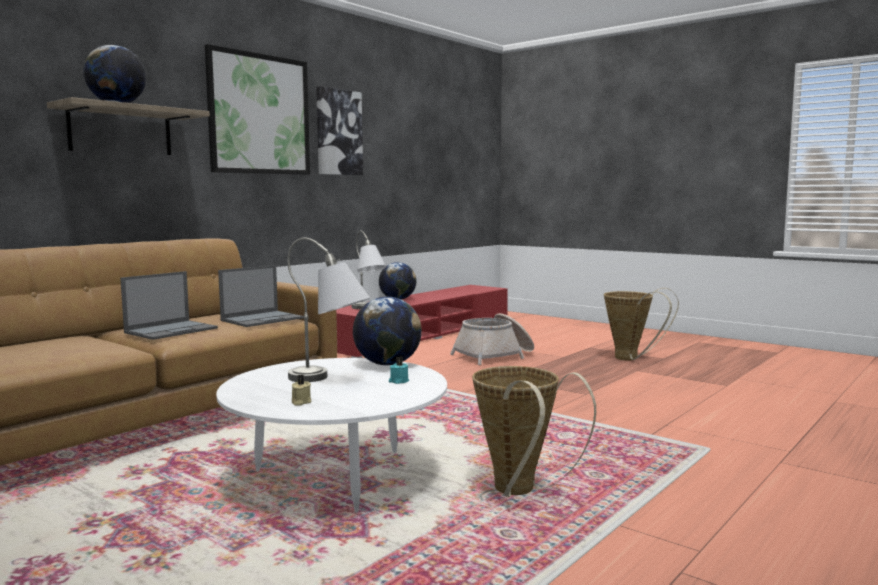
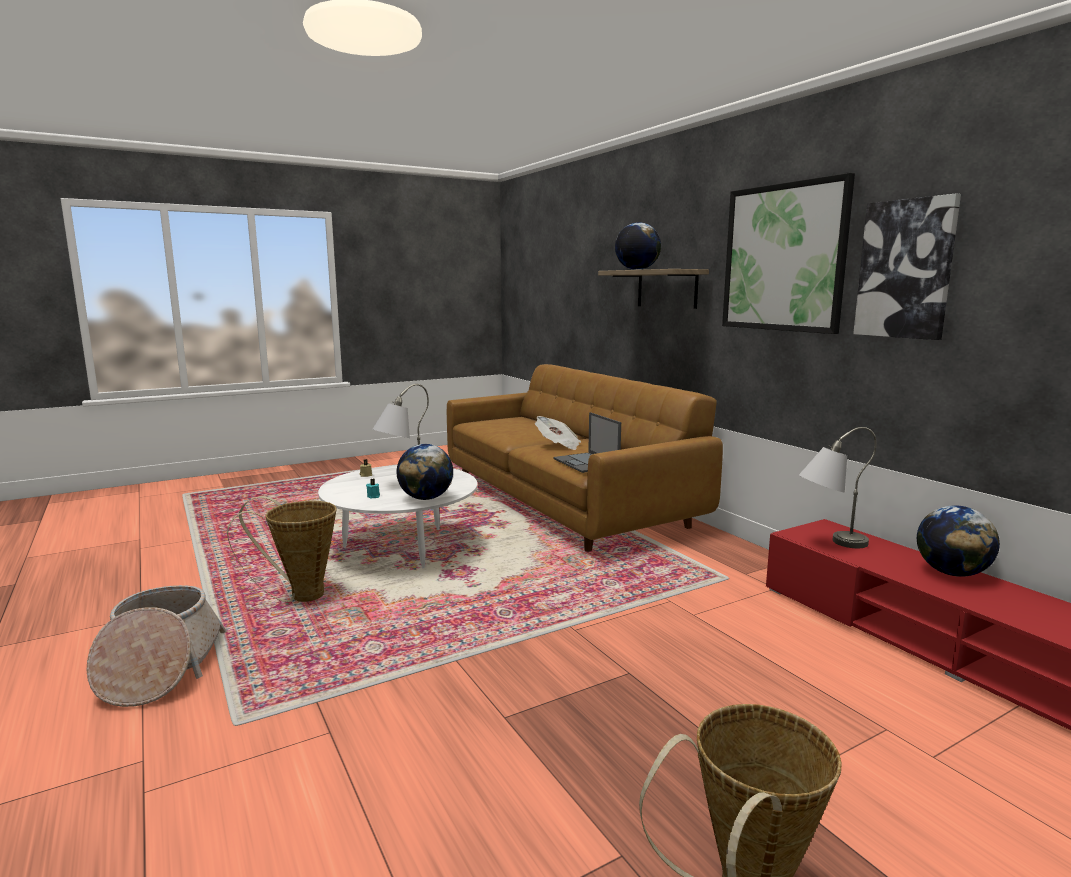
camera: 110 degrees right, 5 degrees up
laptop [120,271,218,340] -> newspaper [535,416,581,450]
basket [450,313,534,365] -> basket moved to [87,585,227,707]

